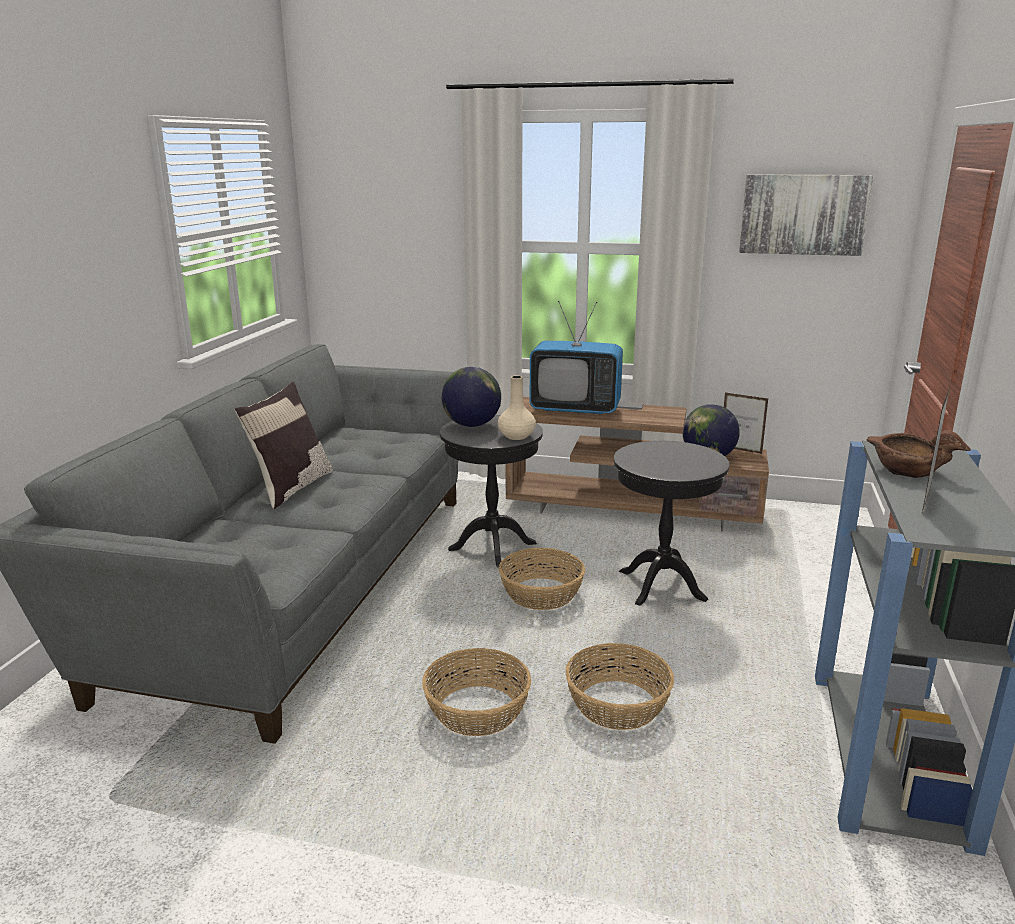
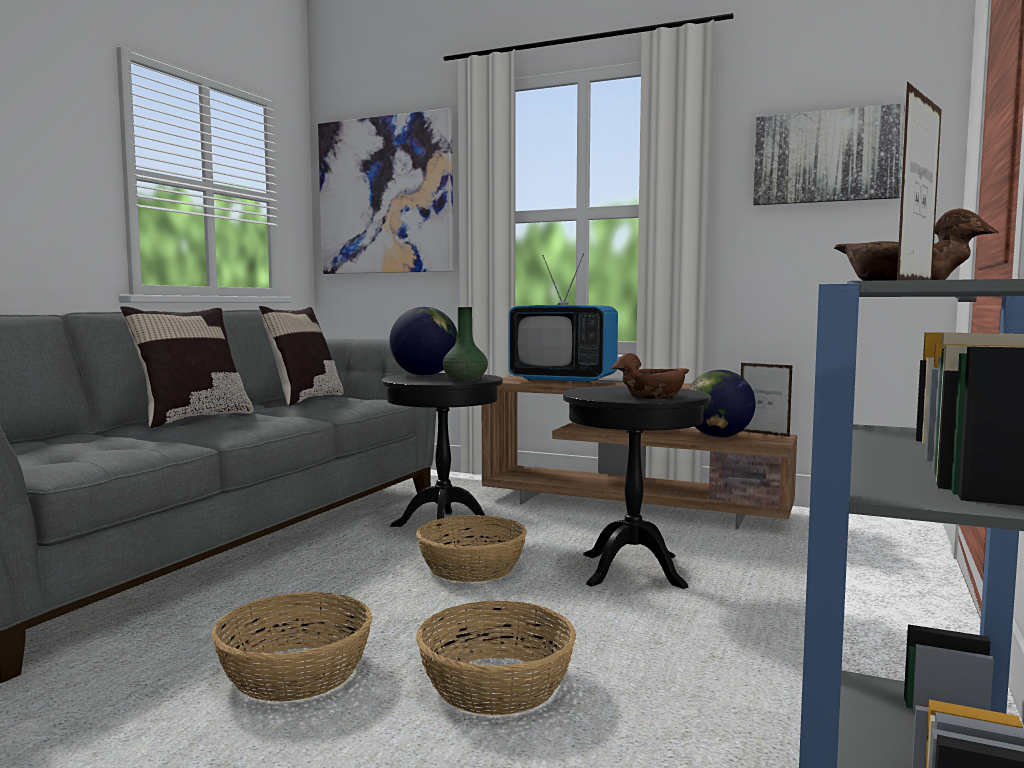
camera: 10 degrees right, 15 degrees down
beige vase [498,376,536,440] -> green vase [443,307,488,382]
none -> pillow [259,306,344,406]
none -> picture [318,108,453,274]
none -> brown bowl [610,353,689,399]

